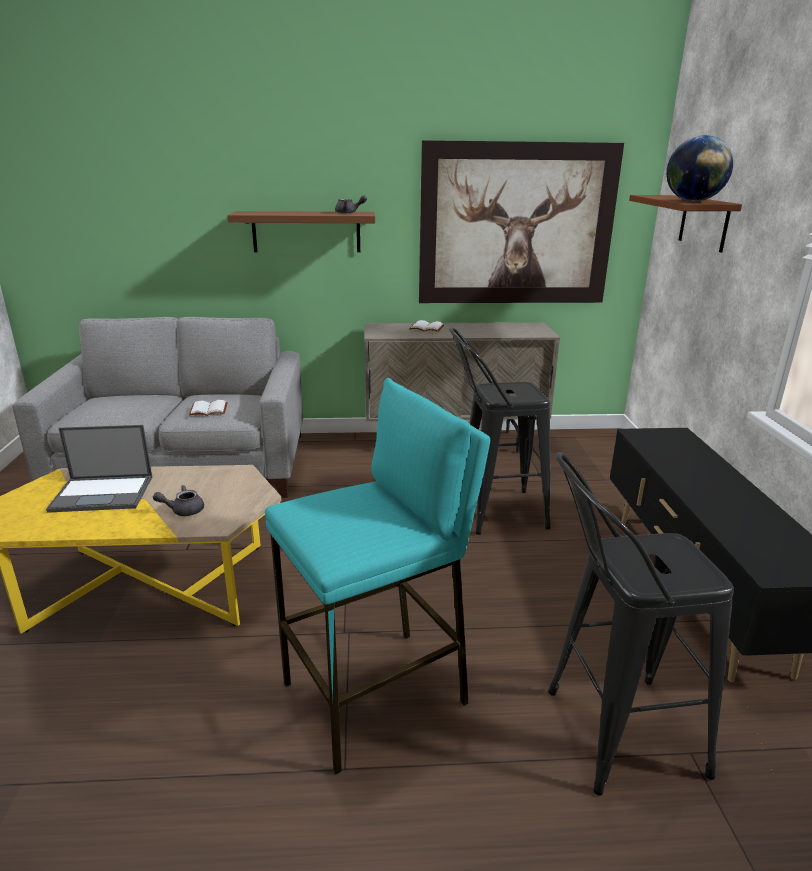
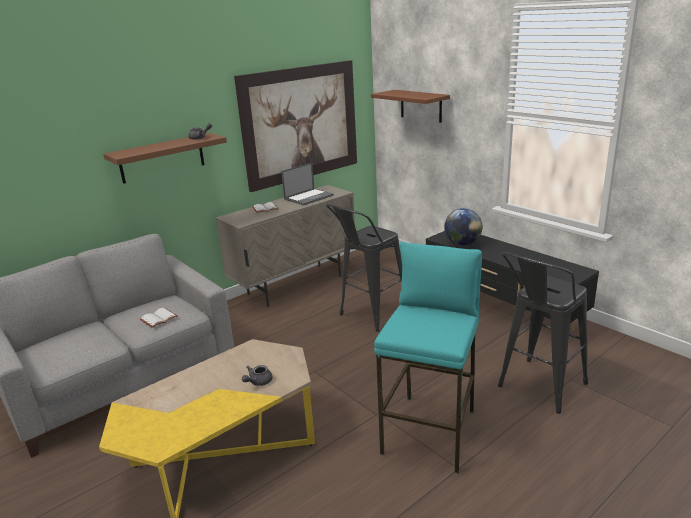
camera: 35 degrees left, 0 degrees up
laptop [46,425,152,513] -> laptop moved to [281,163,334,206]
globe [666,135,733,201] -> globe moved to [444,208,483,246]

